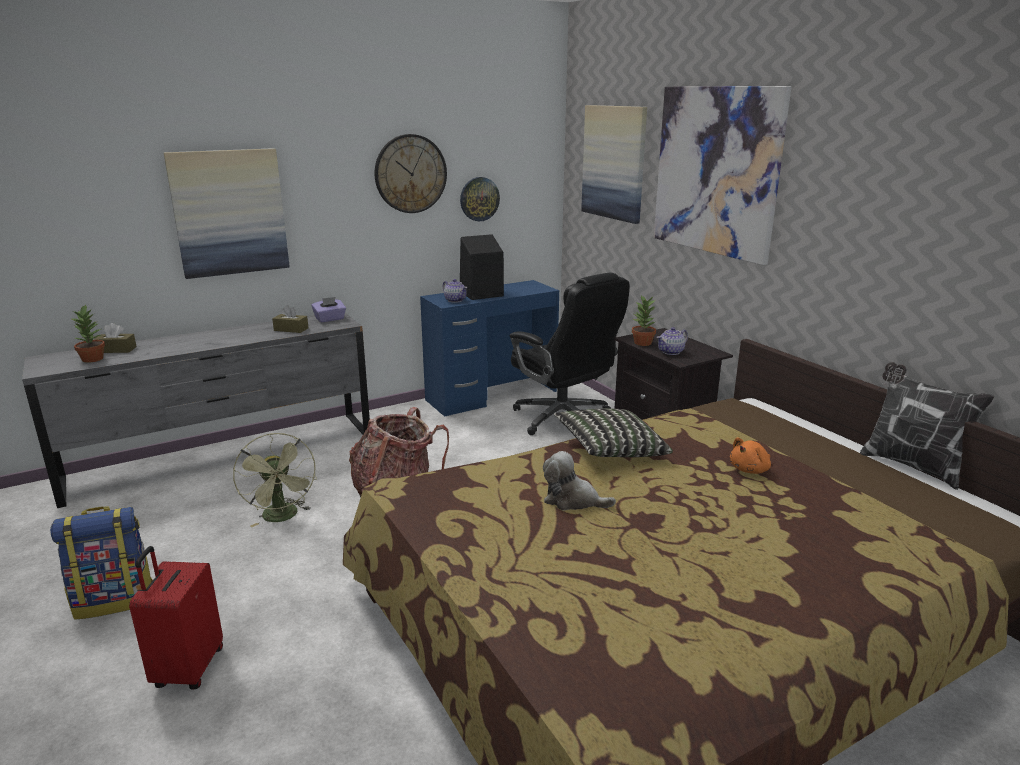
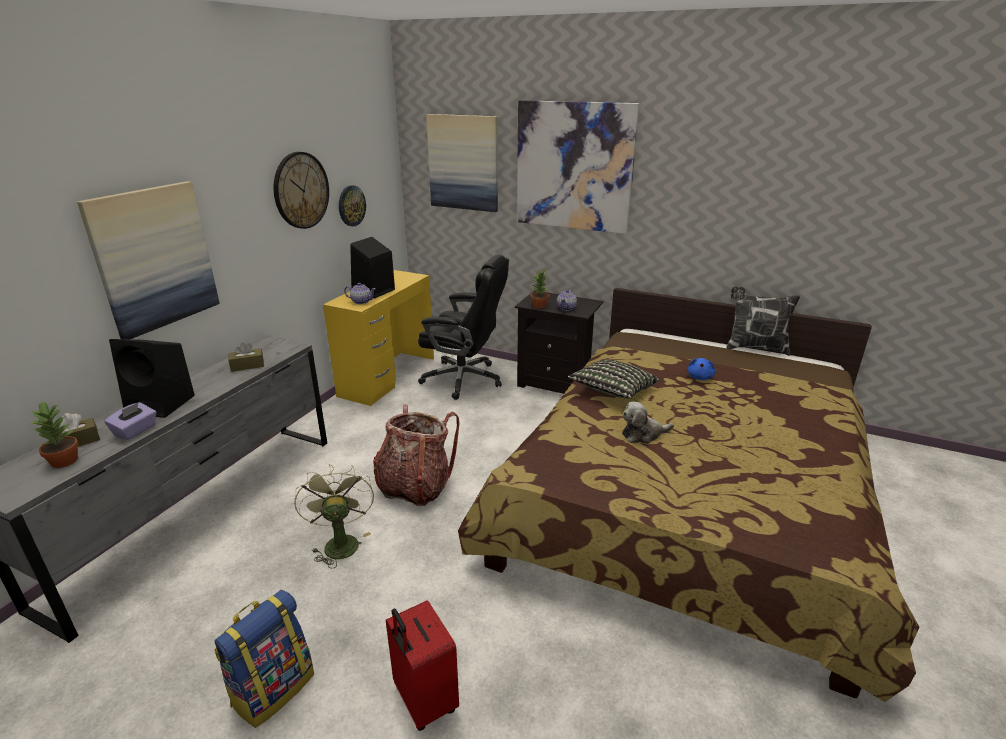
camera: 35 degrees left, 5 degrees up
green fan [233,433,317,527] -> green fan turned 135 degrees counterclockwise [294,464,374,569]
purple tissue box [311,297,346,322] -> purple tissue box moved to [104,402,157,440]
blue desk [420,280,559,416] -> yellow desk [323,270,434,406]
orange plush toy [730,438,771,474] -> blue plush toy [687,358,716,380]
none -> black speaker [109,339,195,418]

